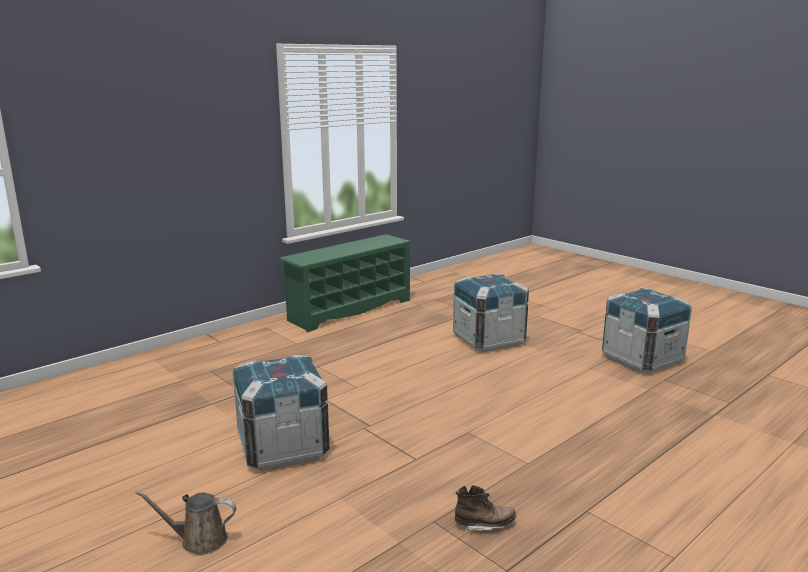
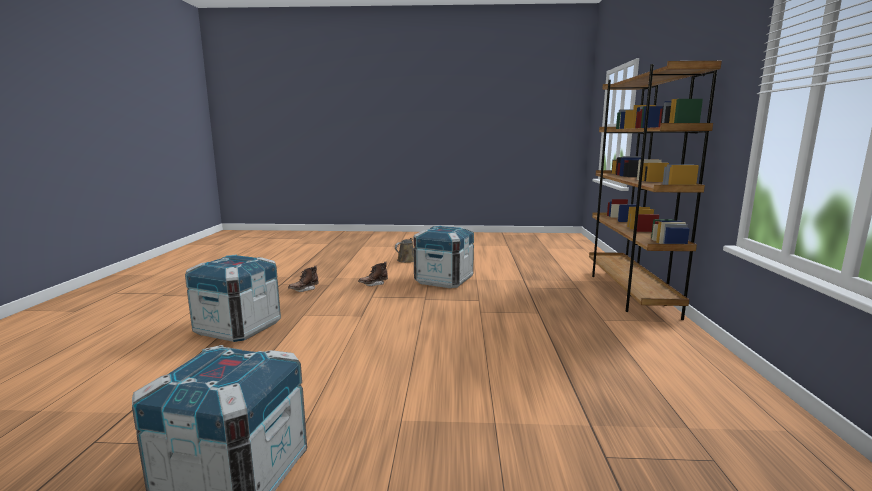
camera: 135 degrees right, 5 degrees down
green shoe rack [278,234,412,332] -> none
crate [453,273,529,352] -> crate moved to [185,254,281,342]
none -> brown boot [358,262,388,286]
none -> brown bookcase [589,60,722,320]

